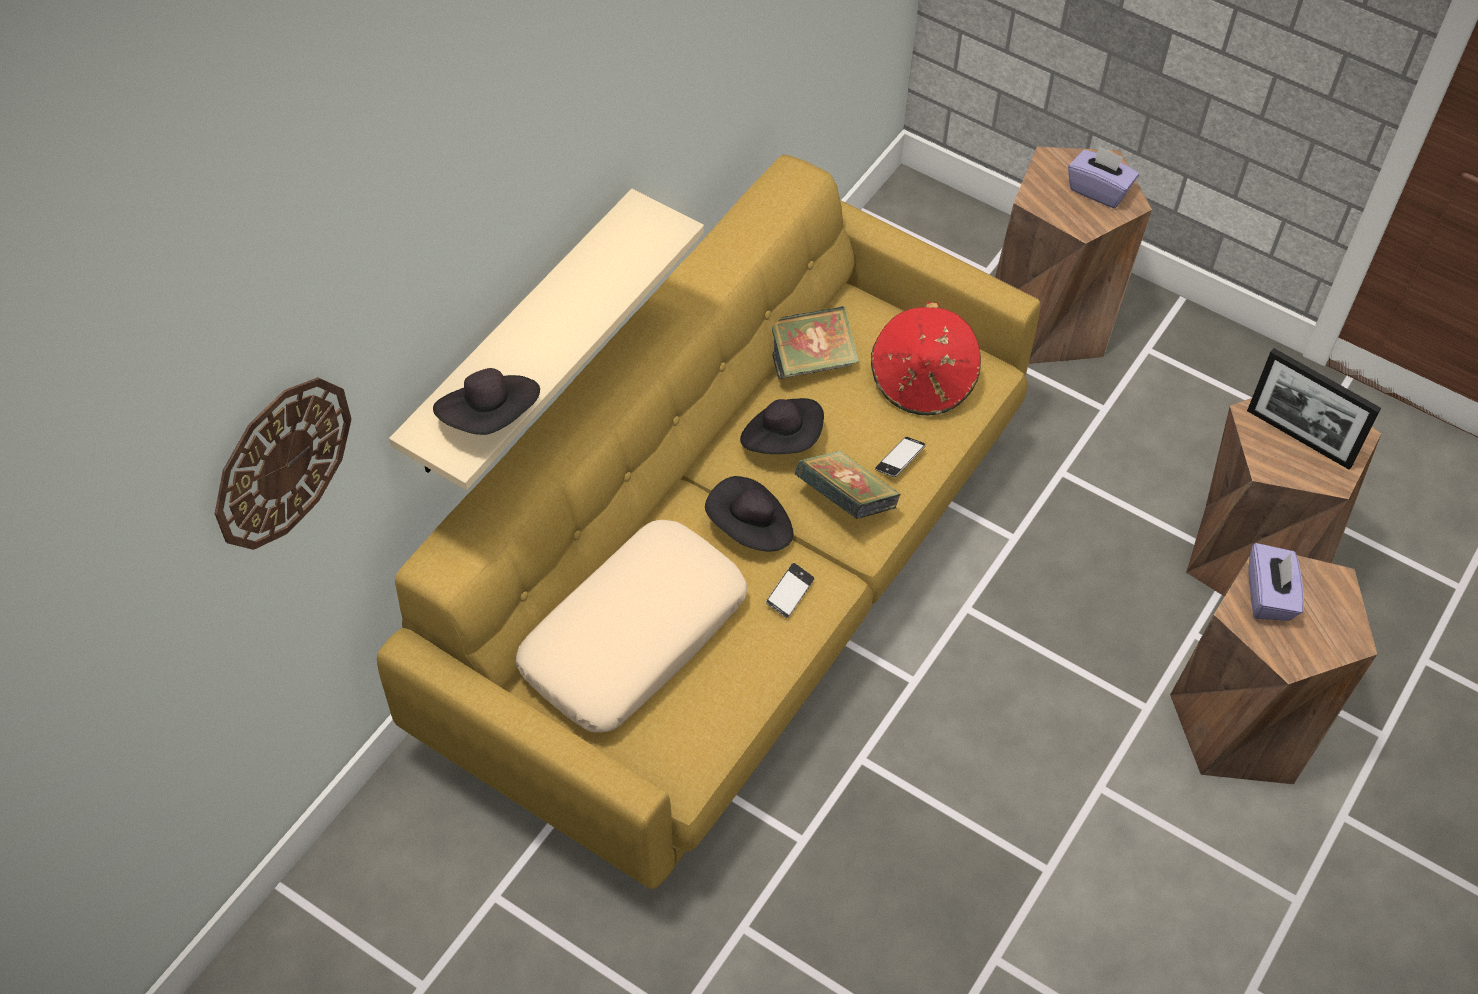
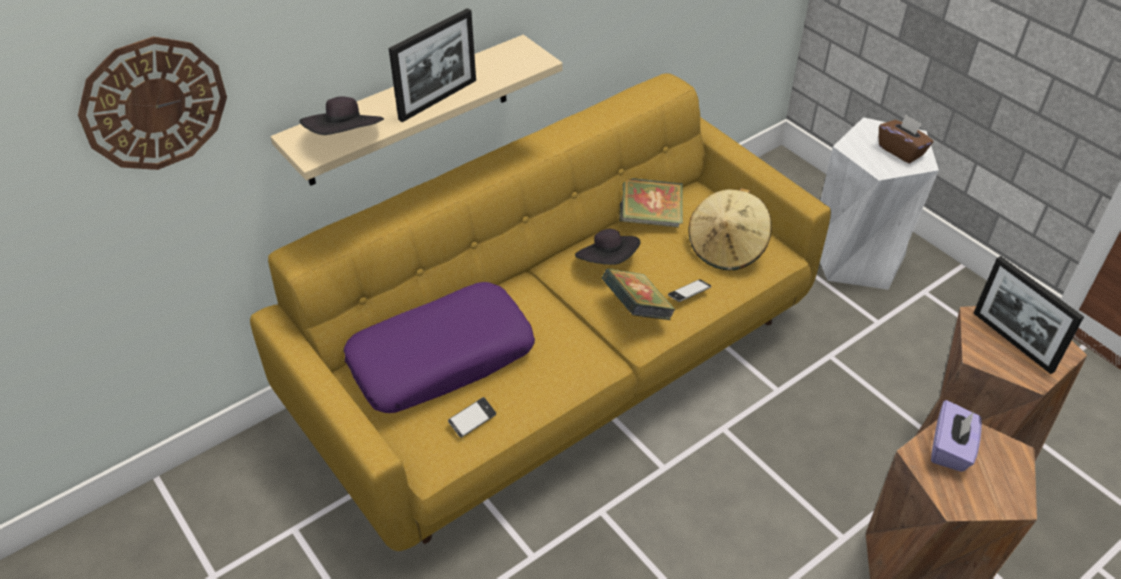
camera: 20 degrees right, 10 degrees down
beige pillow [516,520,747,733] -> purple pillow [344,282,535,413]
black hat [705,476,793,551] -> none
phone [766,563,814,618] -> phone moved to [448,397,496,438]
red hat [871,302,981,415] -> beige hat [688,188,772,271]
brown stool [995,147,1152,364] -> white stool [820,117,939,289]
purple tissue box [1068,146,1139,208] -> brown tissue box [879,114,933,164]
none -> picture frame [389,8,476,122]

